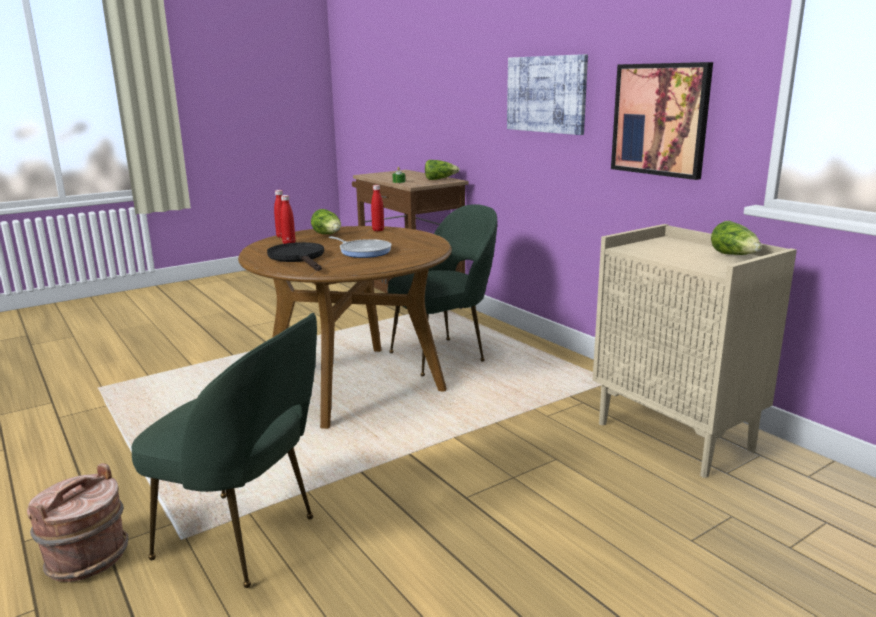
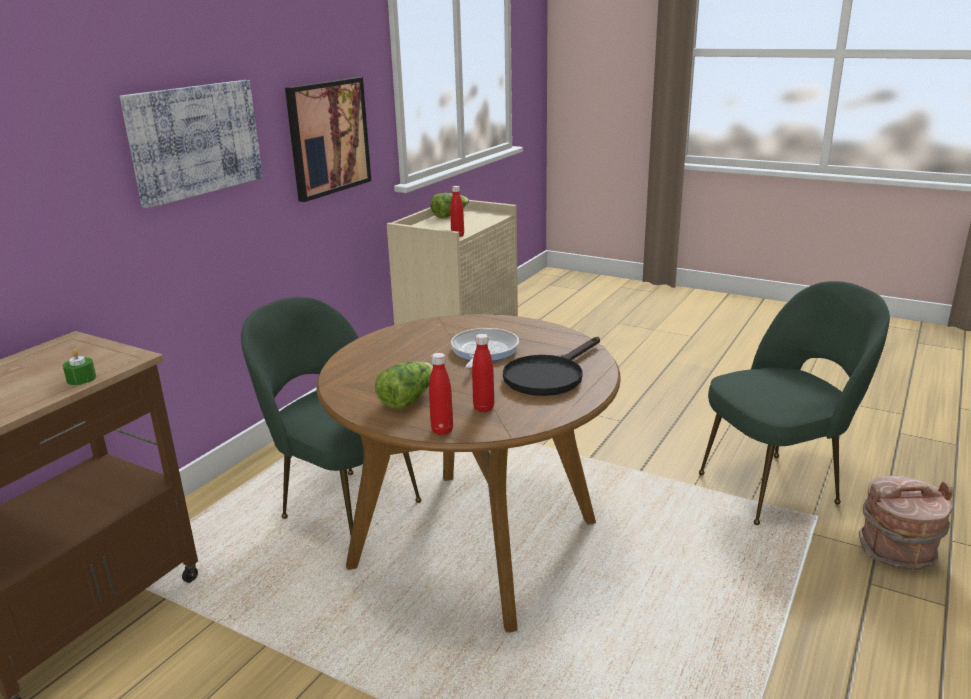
camera: 115 degrees left, 5 degrees up
green chair [131,313,317,588] -> green chair turned 75 degrees clockwise [699,281,890,525]
red bottle [371,185,384,231] -> red bottle moved to [450,186,464,237]
lettuce [425,160,460,180] -> none

